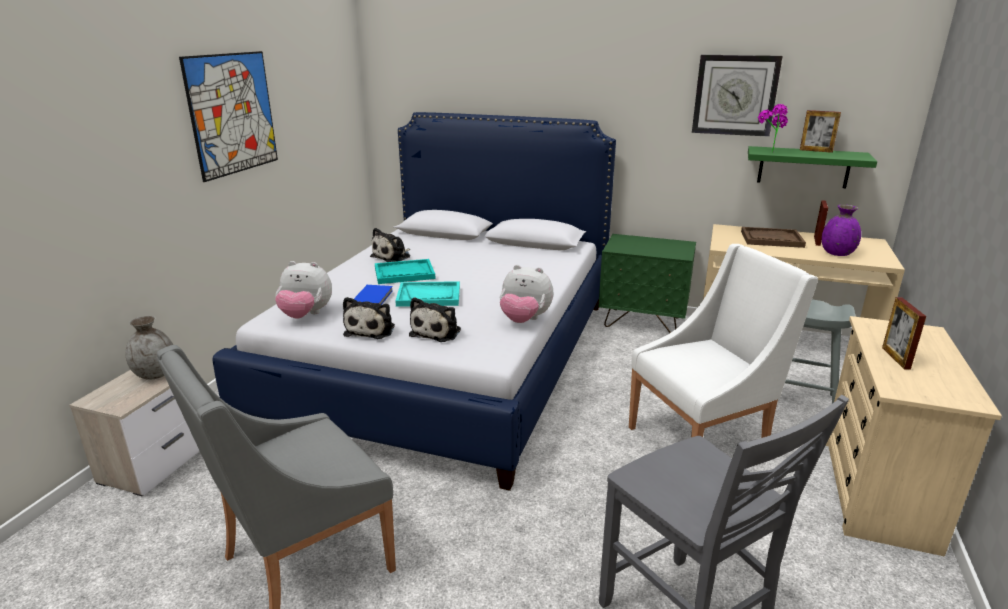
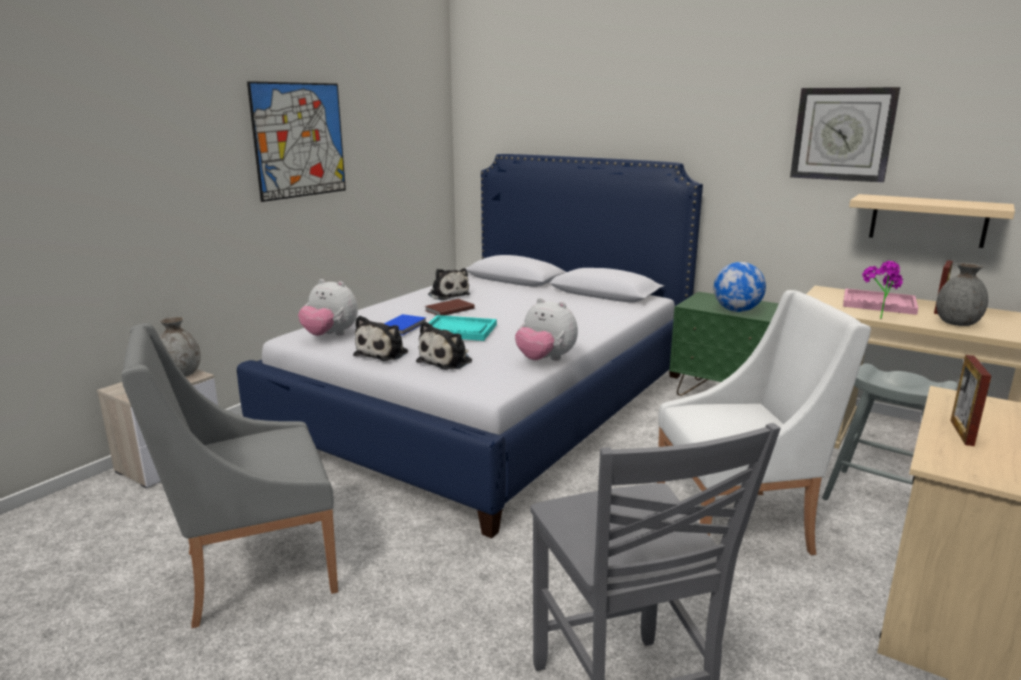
camera: 15 degrees right, 5 degrees down
plush toy [370,228,410,262] -> plush toy turned 90 degrees counterclockwise [428,268,470,300]
turquoise tray [375,259,435,284] -> brown book [425,299,475,316]
brown tray [741,227,806,248] -> pink tray [843,288,918,315]
green shelf [748,146,877,188] -> beige shelf [849,194,1015,248]
potted plant [758,104,788,153] -> potted plant moved to [862,261,903,319]
picture frame [800,110,841,153] -> none
purple vase [822,205,861,256] -> grey vase [936,263,988,326]
none -> globe [714,262,766,312]

